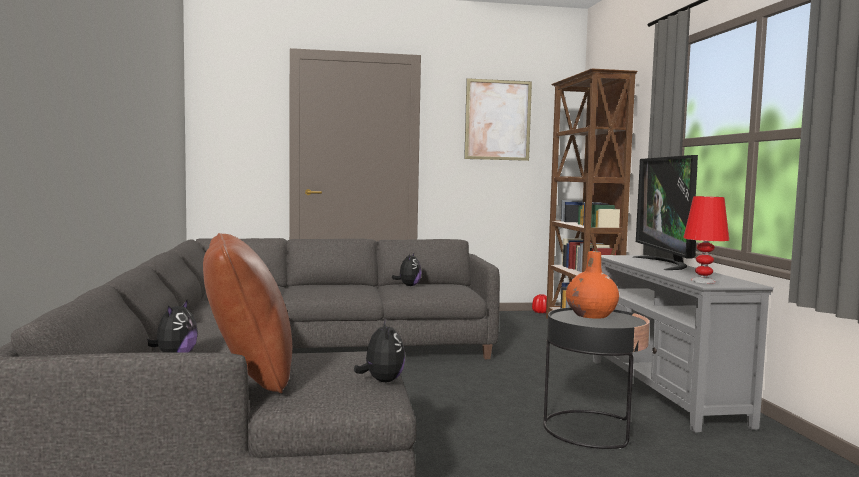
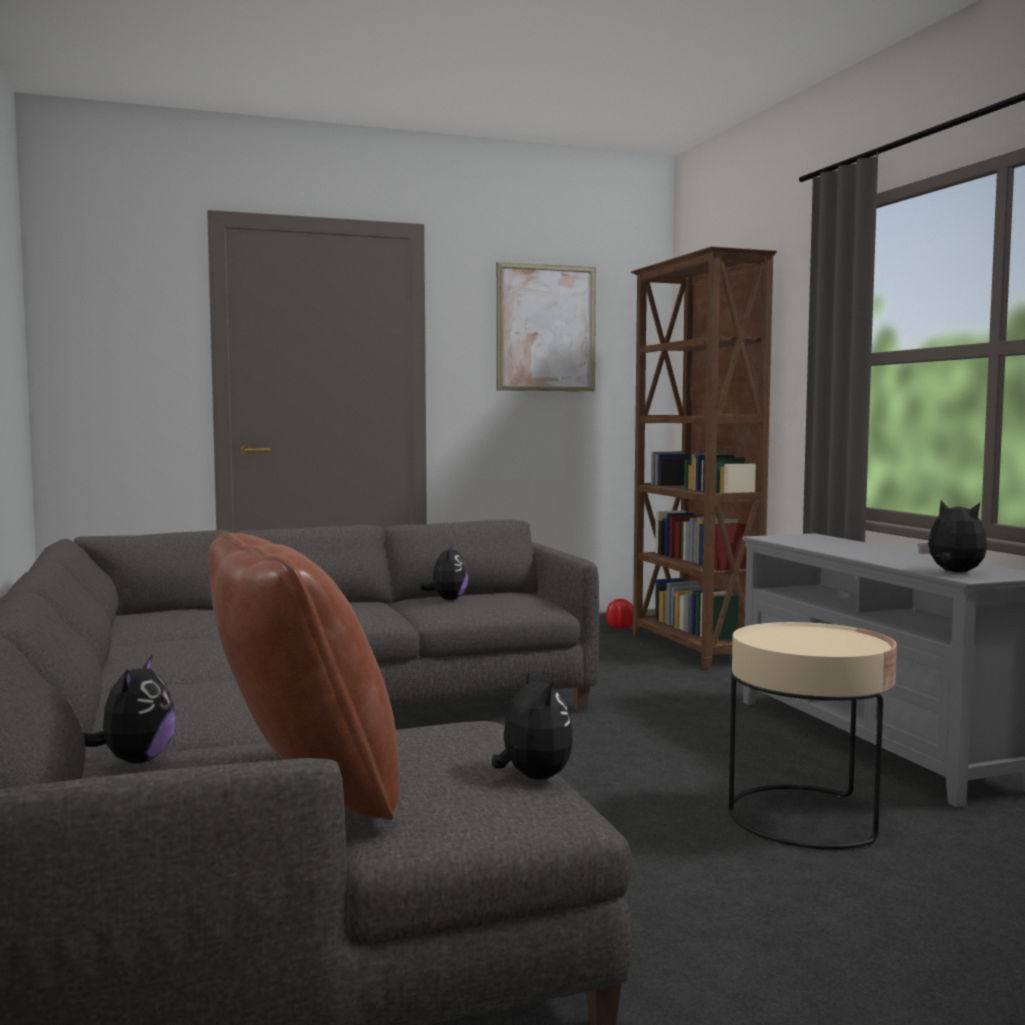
camera: 10 degrees left, 0 degrees up
black side table [543,307,650,449] -> beige side table [728,622,897,849]
orange vase [566,251,619,319] -> none
television [633,155,698,270] -> none
red table lamp [683,196,729,283] -> plush toy [918,500,987,572]

